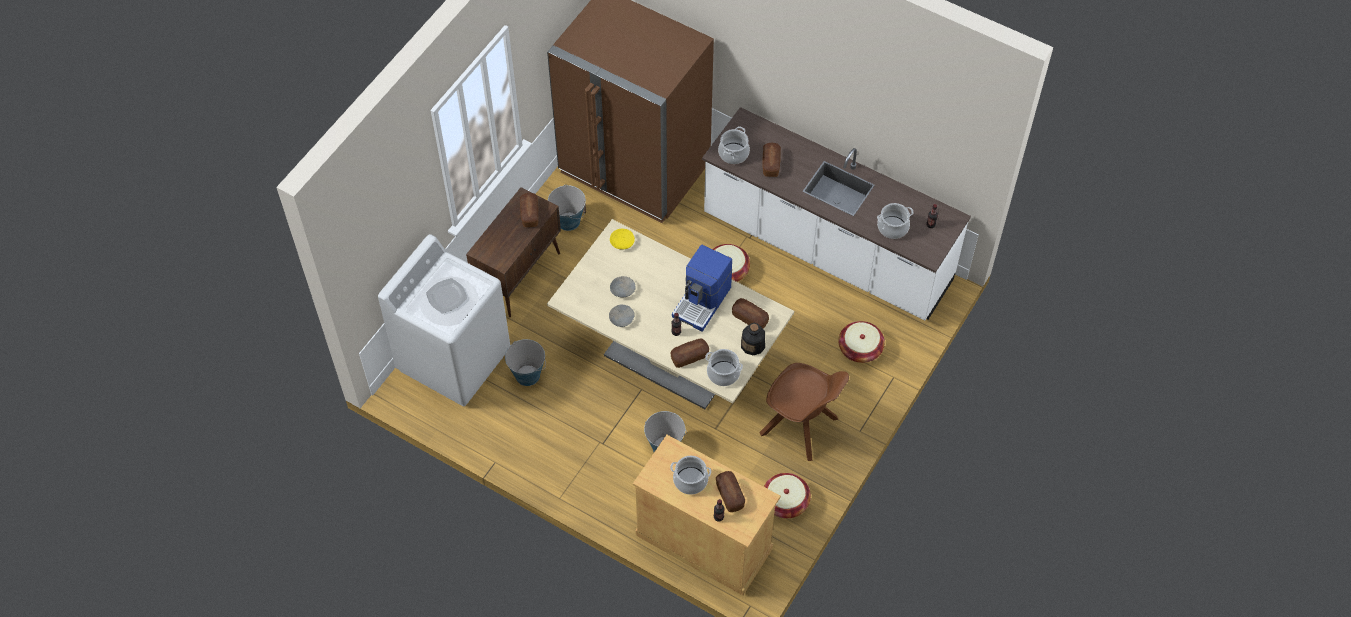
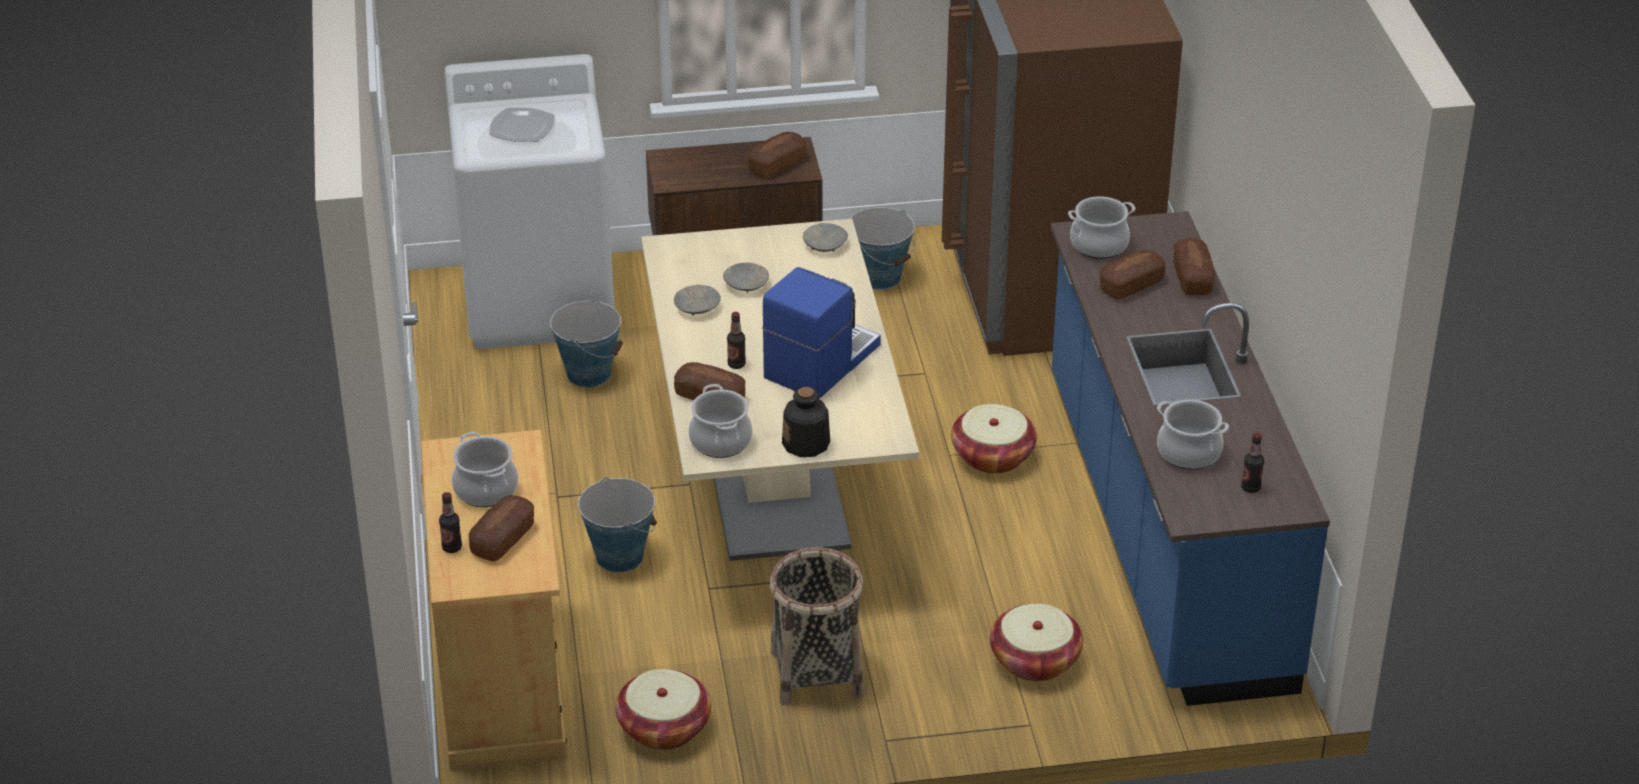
camera: 50 degrees right, 20 degrees down
yellow bowl [610,229,635,250] -> grey bowl [803,223,848,252]
coffee machine [672,245,732,332] -> coffee machine turned 135 degrees clockwise [762,267,881,399]
white counter [702,107,971,320] -> blue counter [1051,211,1330,706]
bread [732,298,769,328] -> bread moved to [1173,239,1216,295]
brown chair [759,363,849,461] -> basket [770,547,863,706]

